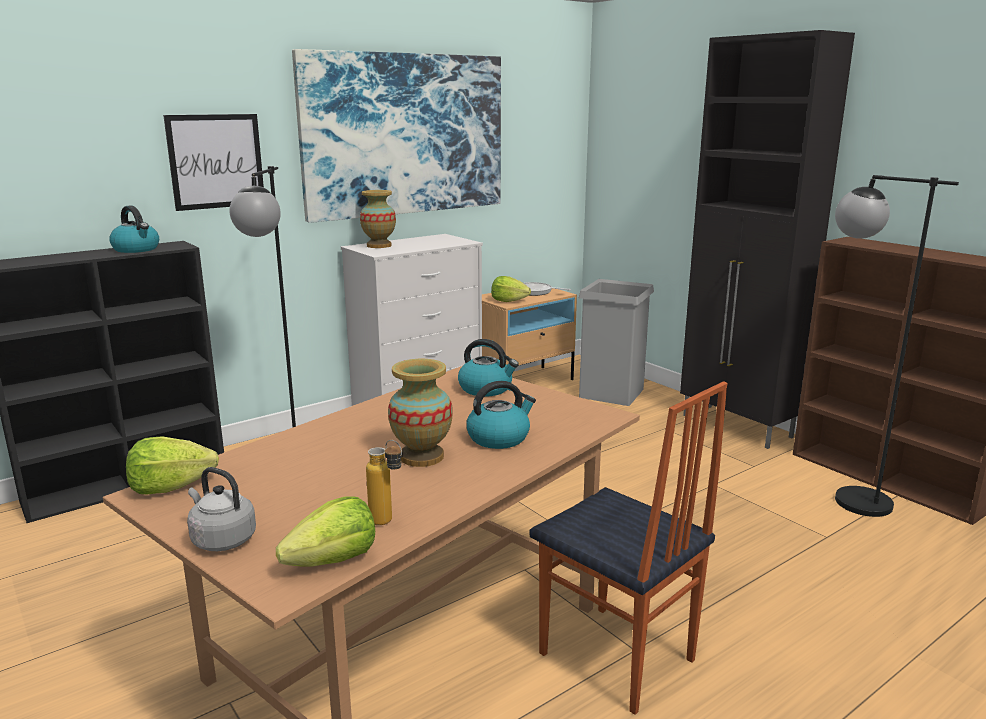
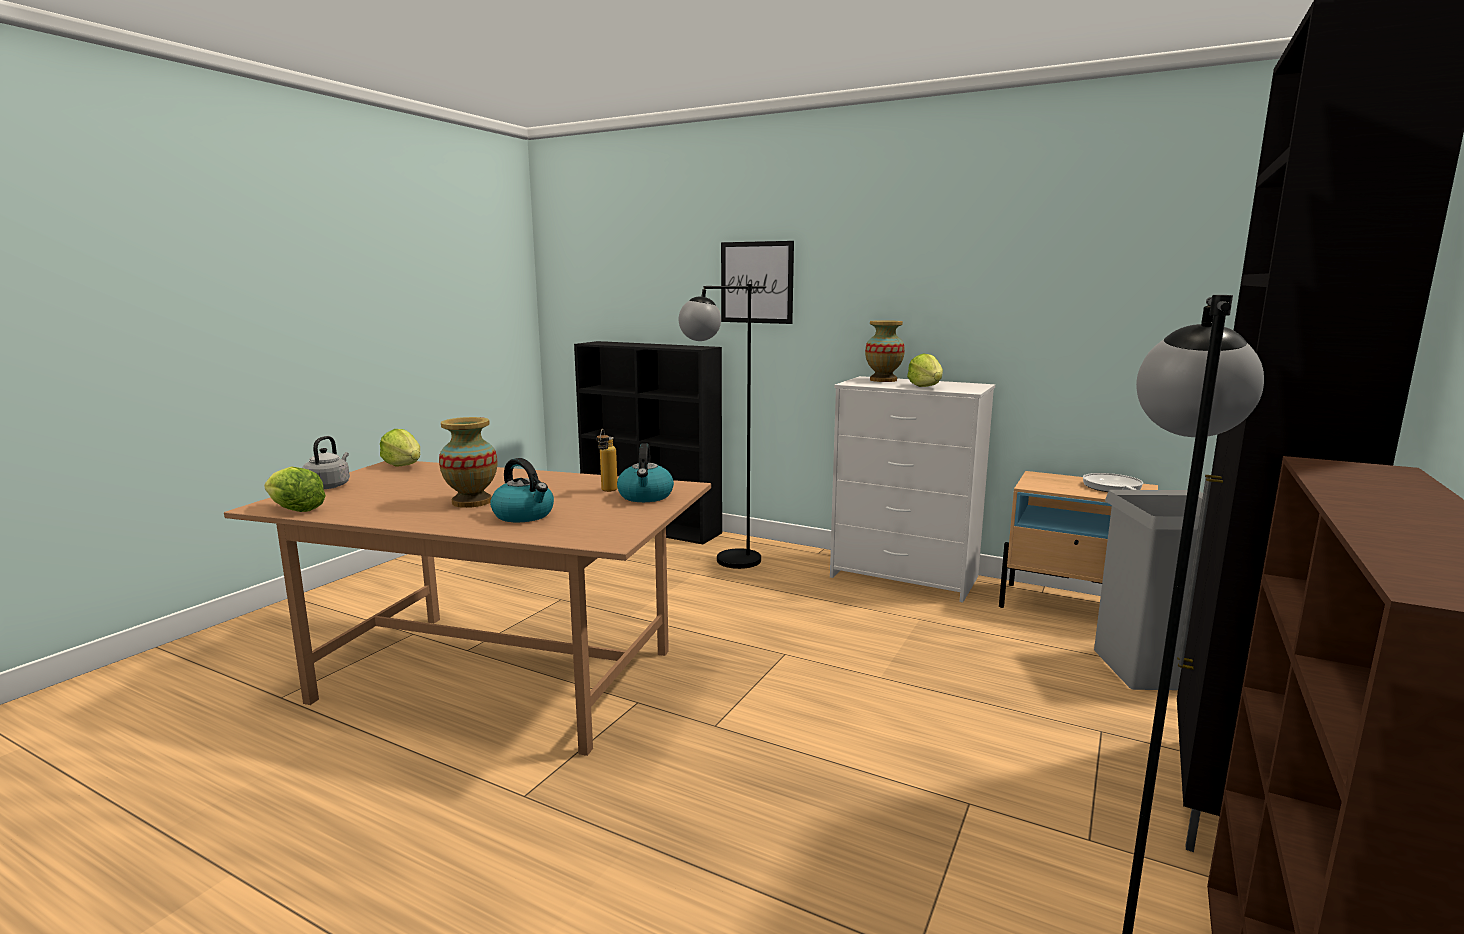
camera: 65 degrees right, 5 degrees down
kettle [109,205,159,253] -> none
picture [292,49,501,223] -> none
bottle [366,440,403,525] -> bottle moved to [597,429,617,492]
lettuce [491,276,531,302] -> lettuce moved to [907,353,943,387]
chair [529,381,728,715] -> none

